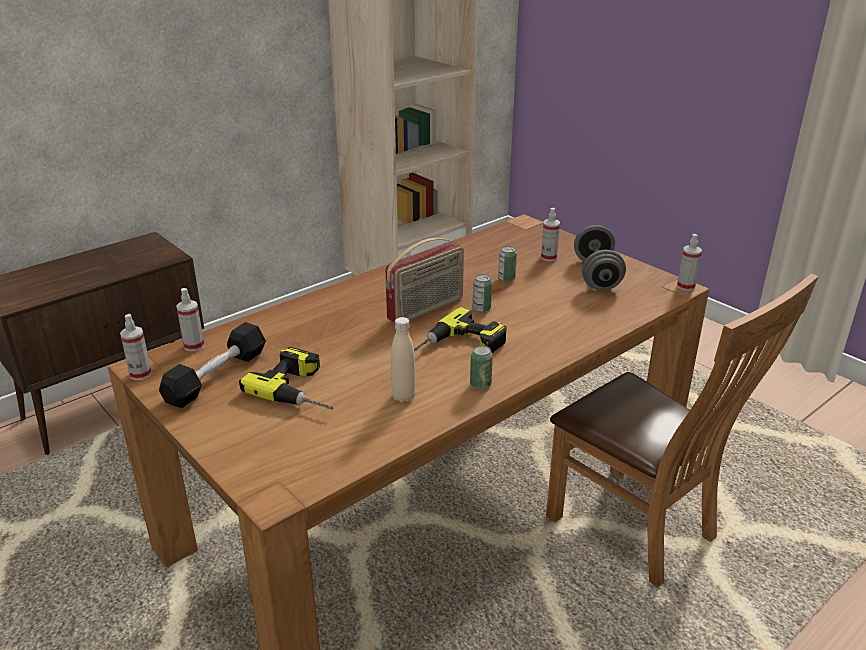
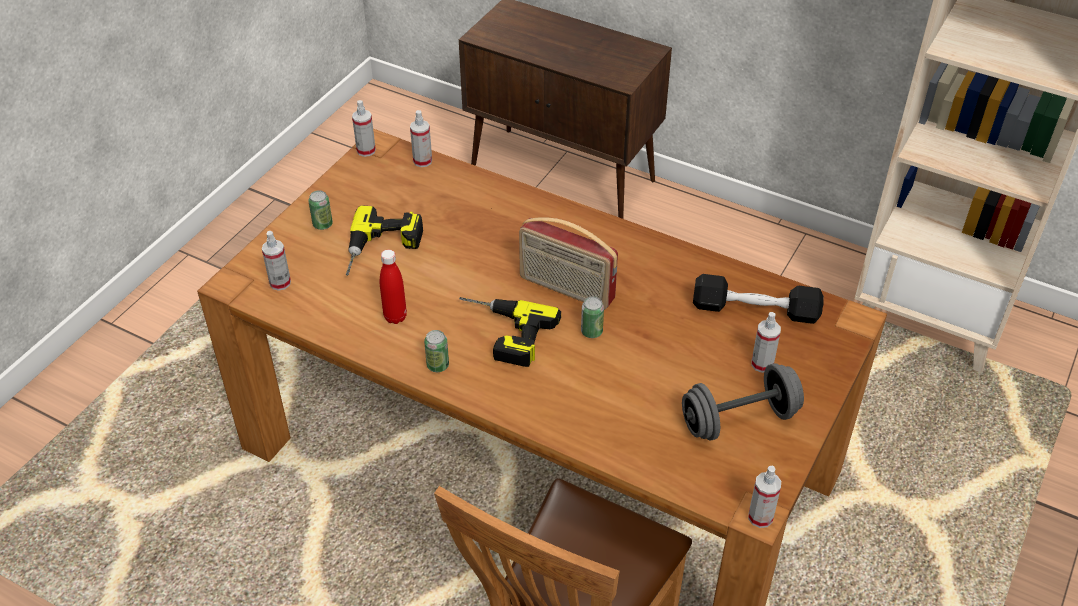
camera: 70 degrees right, 15 degrees up
black dumbbell [159,322,266,408] -> black dumbbell moved to [693,274,824,324]
beige bottle [391,317,415,402] -> red bottle [380,250,407,324]
can [498,246,517,282] -> can moved to [308,190,333,230]
none -> spray bottle [262,231,291,291]

